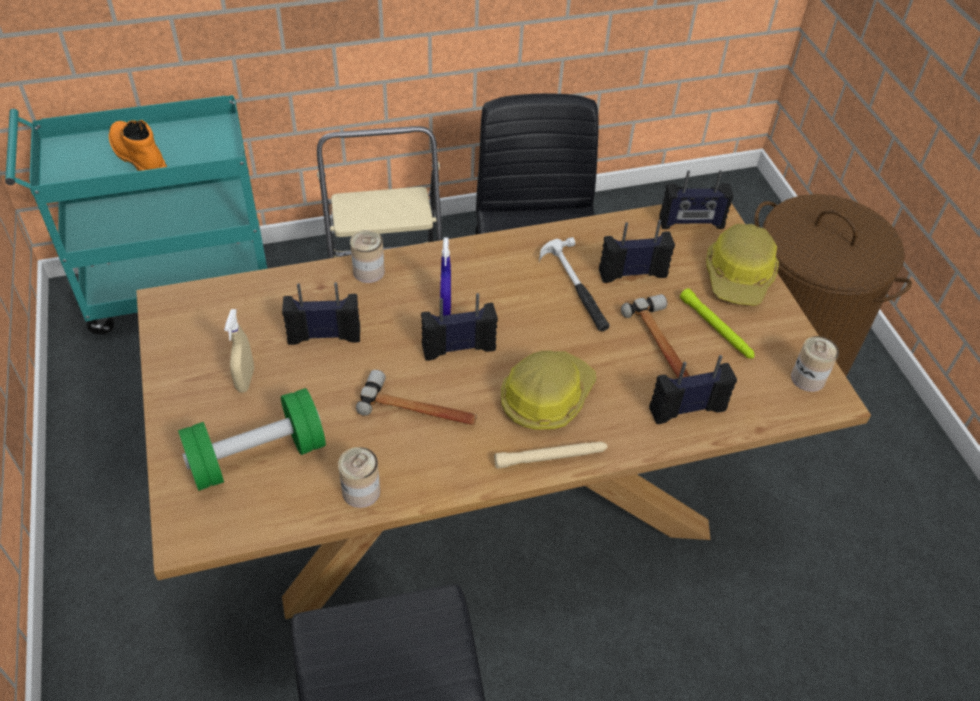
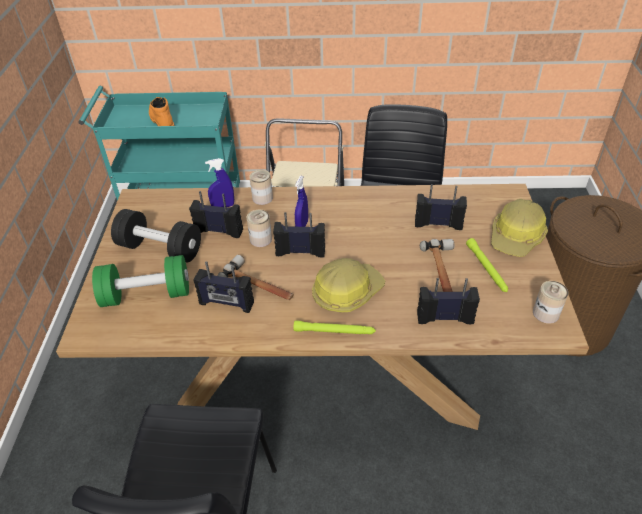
camera: 20 degrees right, 5 degrees down
beige spray bottle [224,309,254,393] -> black dumbbell [111,209,201,262]
can [338,447,380,508] -> can moved to [247,210,272,247]
beige flashlight [494,442,608,469] -> green flashlight [294,320,376,334]
hammer [539,237,610,331] -> none
radio [659,170,733,229] -> radio moved to [194,261,254,313]
none -> blue spray bottle [205,158,234,207]

